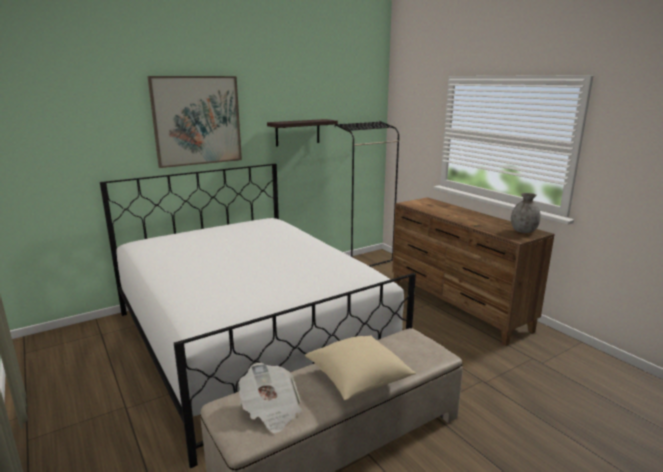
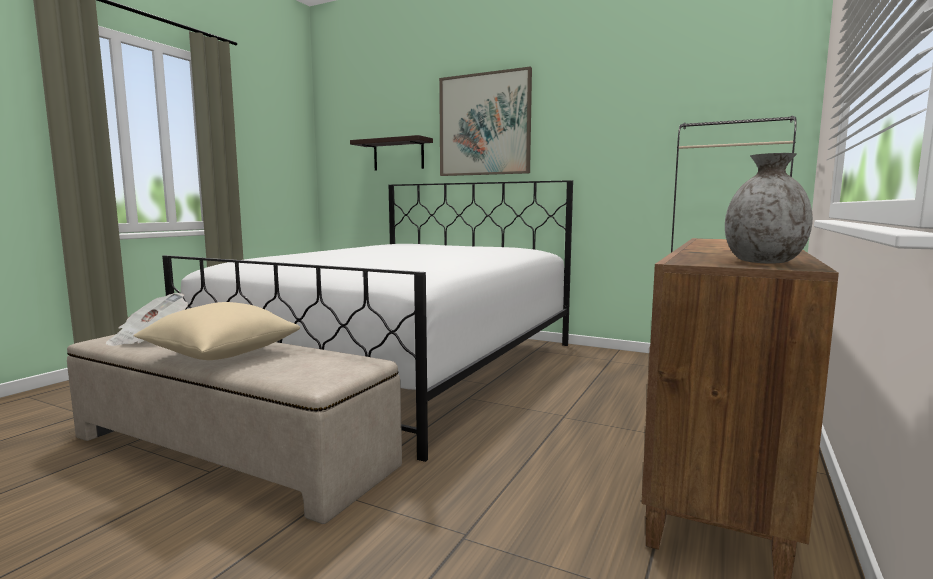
camera: 60 degrees right, 10 degrees down
shelf [267,119,338,147] -> shelf moved to [350,135,433,171]

